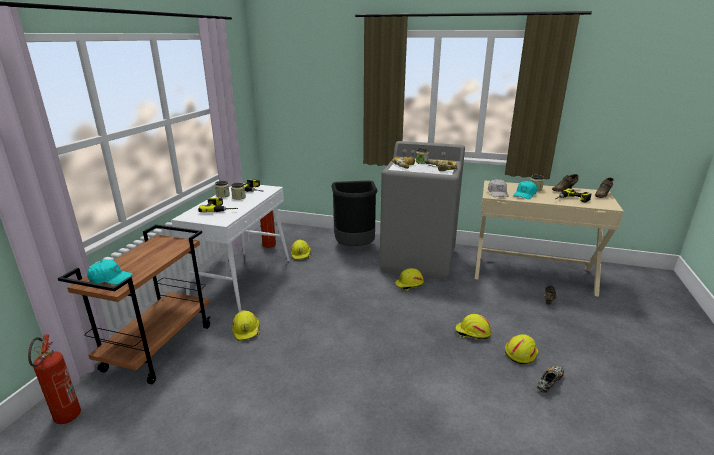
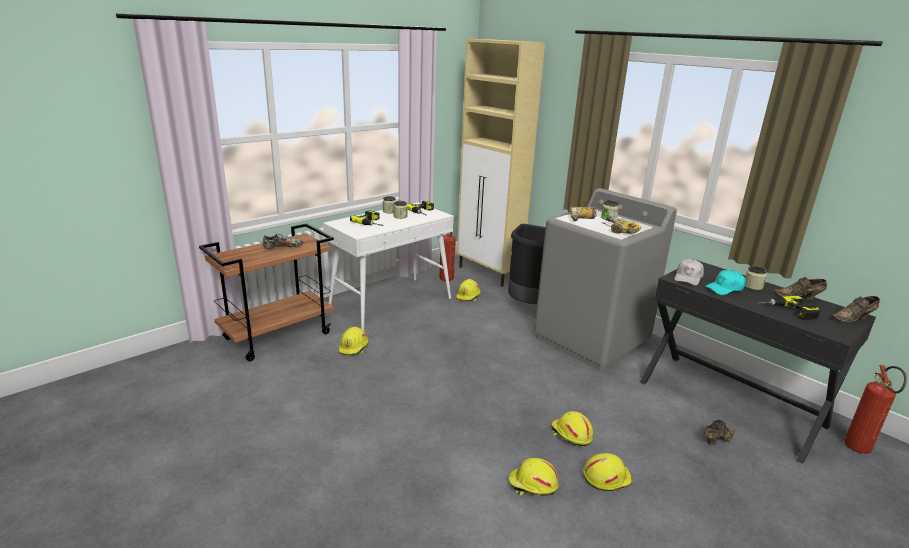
camera: 30 degrees right, 0 degrees up
fire extinguisher [28,334,81,424] -> fire extinguisher moved to [844,365,907,454]
turquoise cap [87,260,133,285] -> none
yellow hard hat [395,268,424,291] -> yellow hard hat moved to [508,458,559,496]
beige desk [475,180,624,297] -> black desk [640,260,876,464]
shoe [537,366,564,393] -> shoe moved to [262,234,303,249]
none -> beige cabinet [457,39,545,287]

